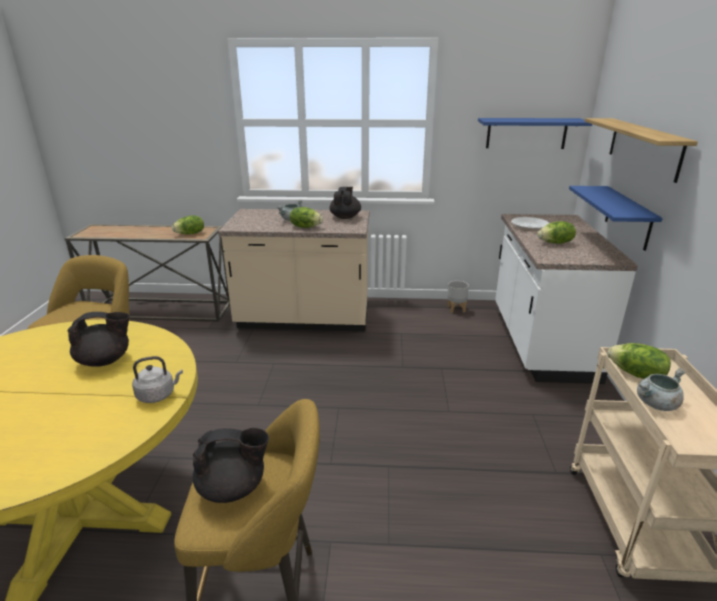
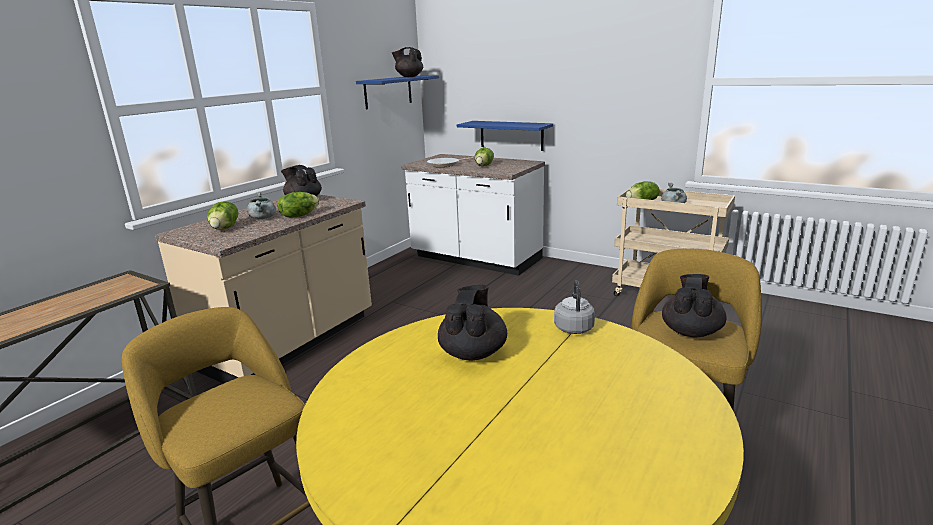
camera: 60 degrees left, 5 degrees down
lettuce [172,215,204,234] -> lettuce moved to [207,202,239,230]
grey planter [447,281,469,313] -> none
shelf [584,118,698,183] -> none
none -> black teapot [392,47,423,77]

